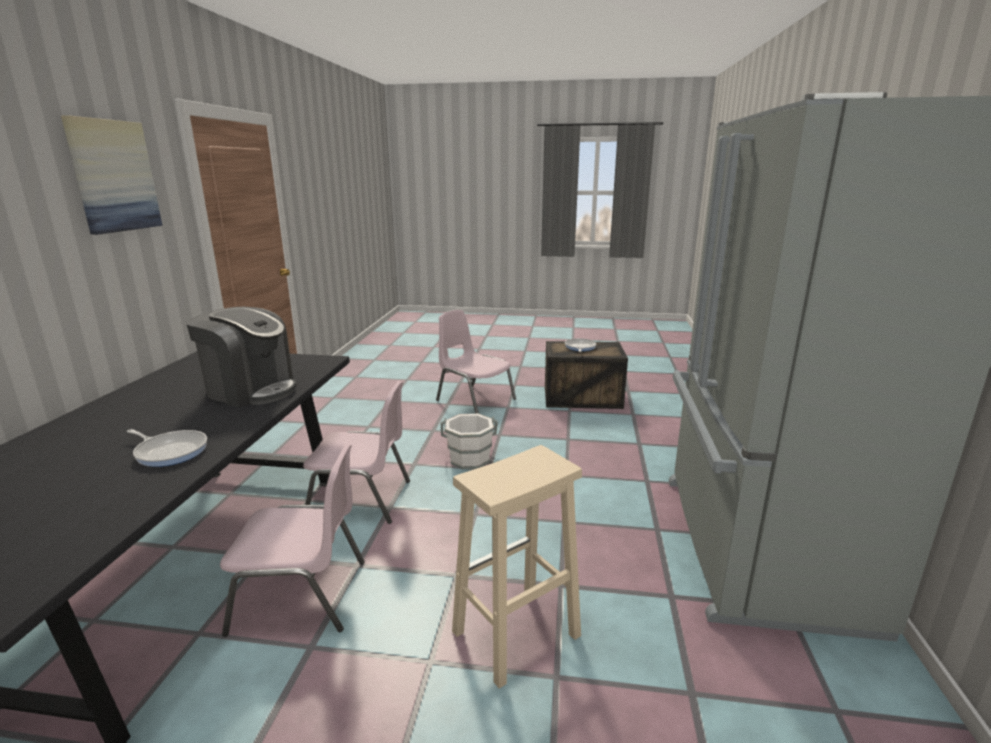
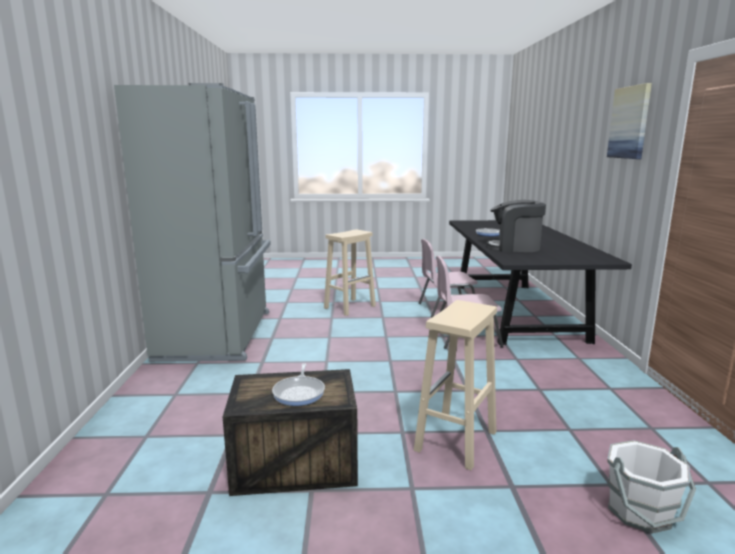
camera: 170 degrees right, 5 degrees down
pink chair [436,310,516,413] -> beige stool [414,300,497,470]
white bucket [441,413,498,469] -> white bucket moved to [607,440,696,533]

